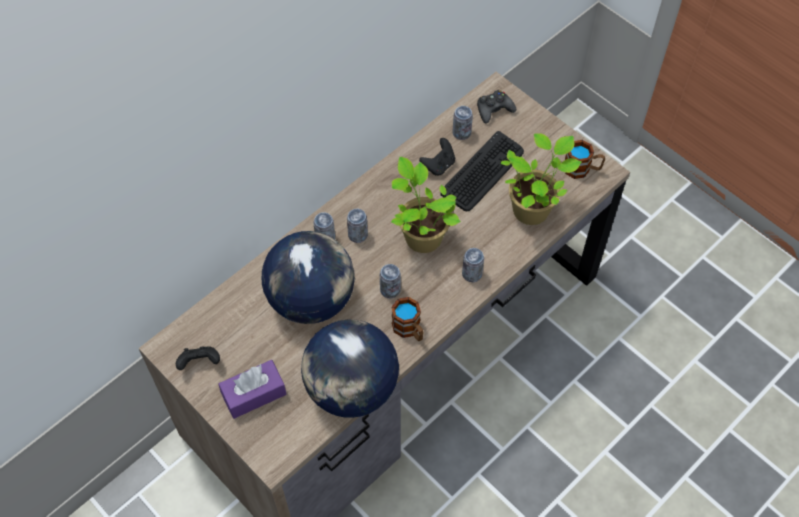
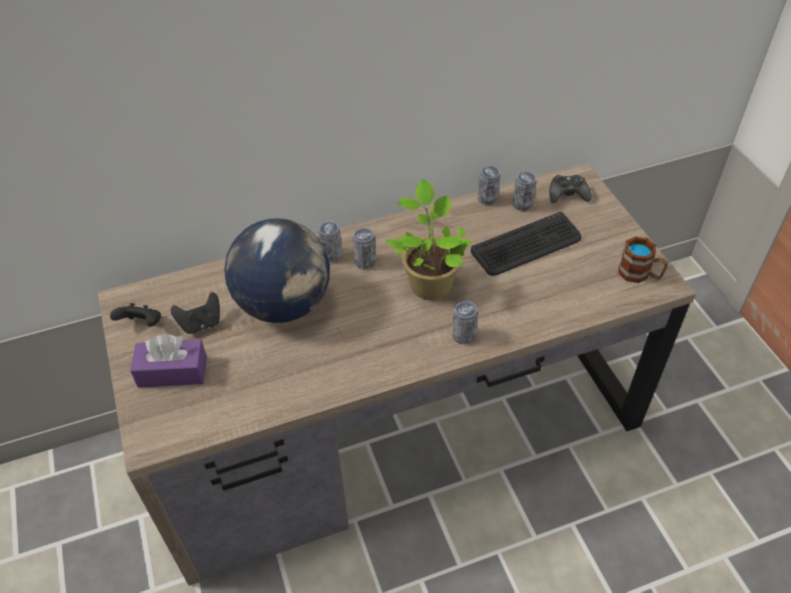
camera: 25 degrees right, 10 degrees down
globe [301,320,399,418] -> none
can [380,264,401,298] -> can moved to [478,166,500,205]
mug [392,297,423,341] -> none
black game controller [419,138,455,176] -> black game controller moved to [171,292,220,334]
potted plant [501,133,581,225] -> none

